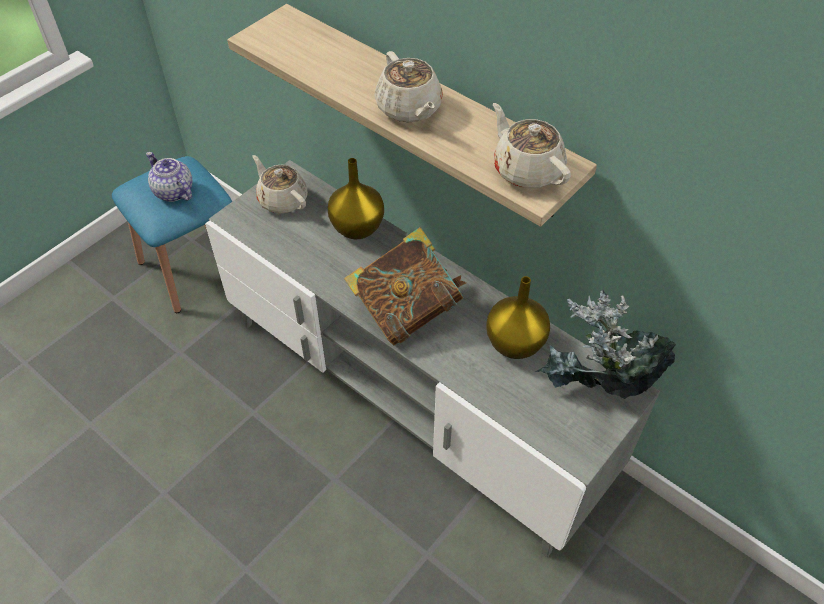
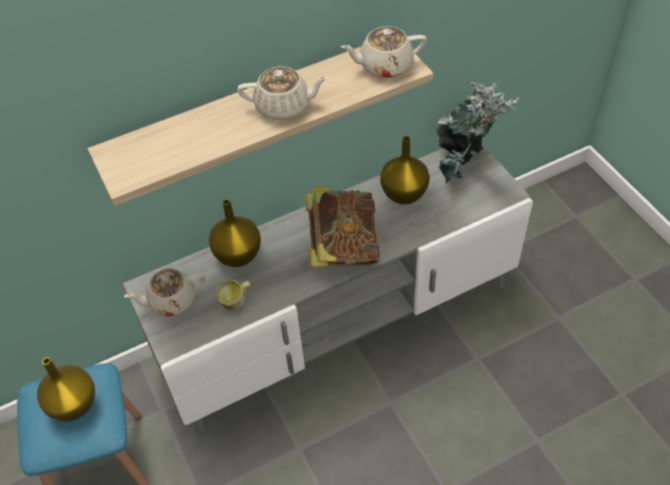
camera: 65 degrees left, 0 degrees up
teapot [146,152,192,202] -> yellow vase [37,357,95,421]
none -> mug [216,279,251,310]

